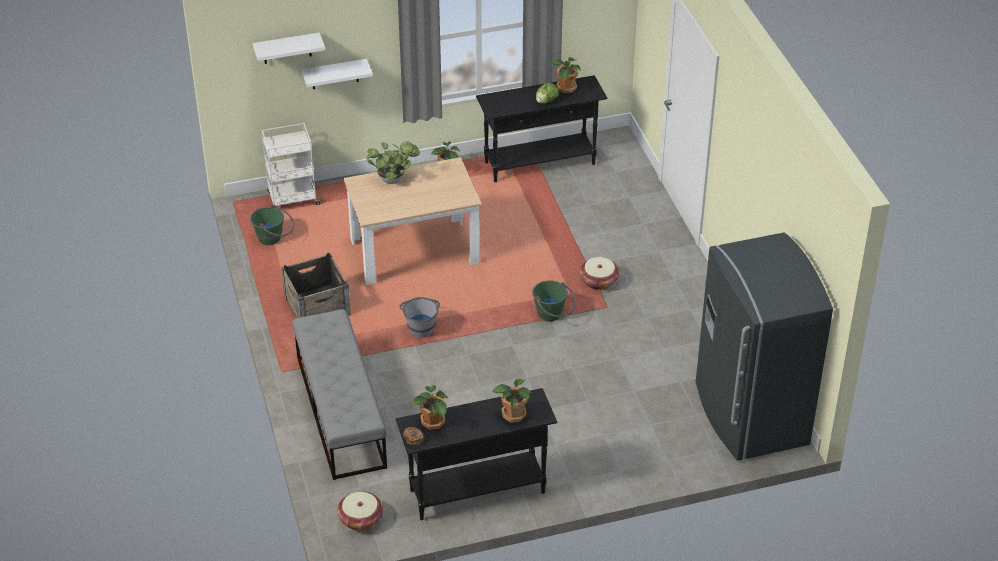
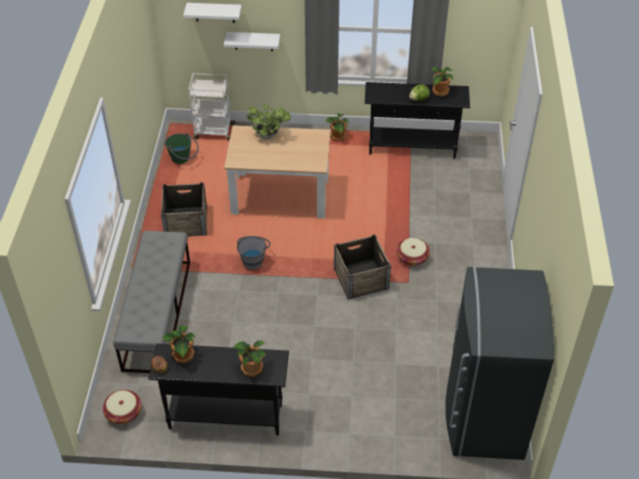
camera: 20 degrees right, 5 degrees up
green bucket [532,280,576,322] -> crate [334,234,391,300]

